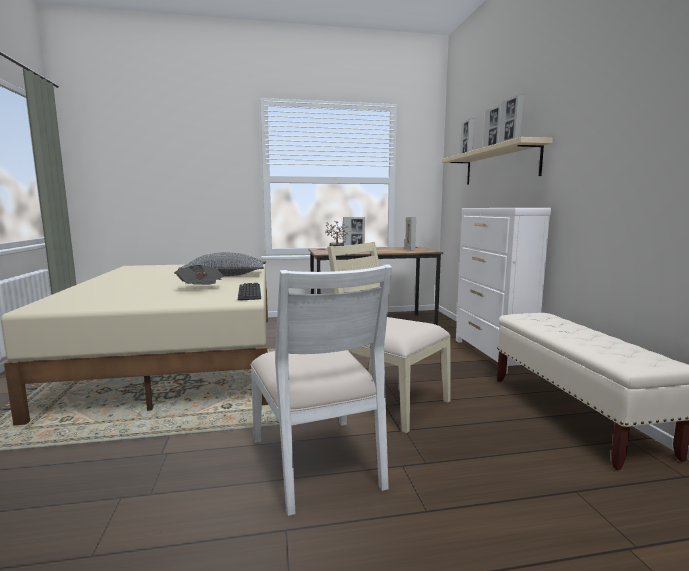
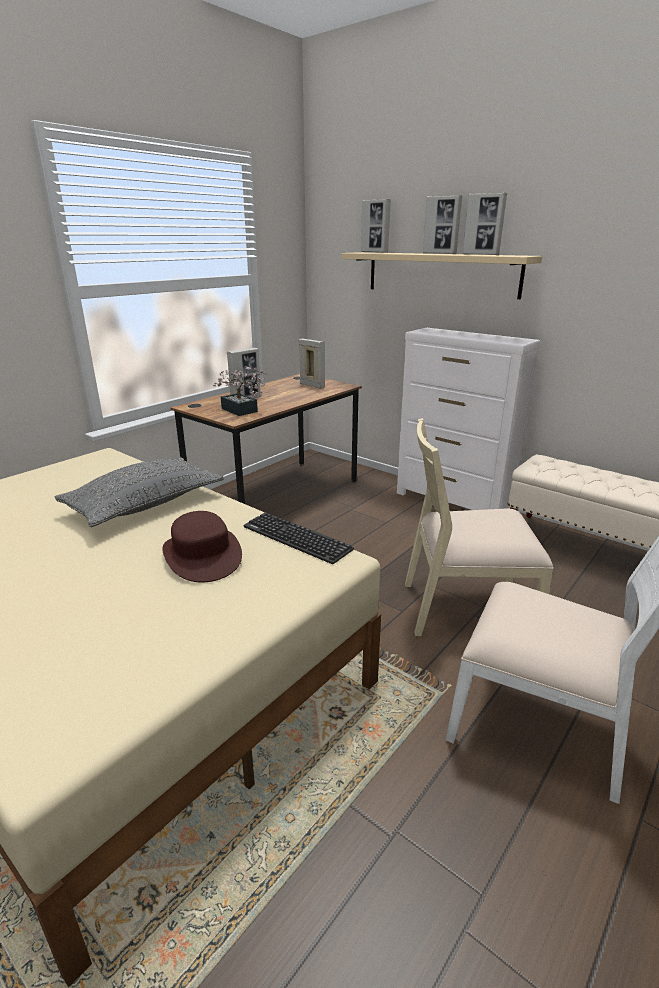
camera: 40 degrees left, 15 degrees up
newspaper [174,265,224,285] -> brown hat [162,511,242,582]

